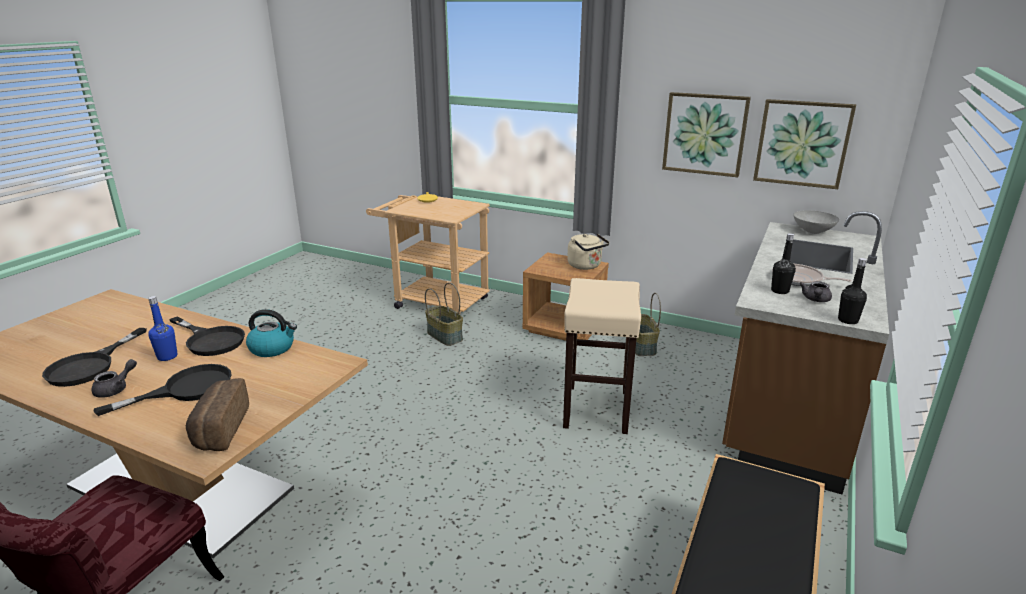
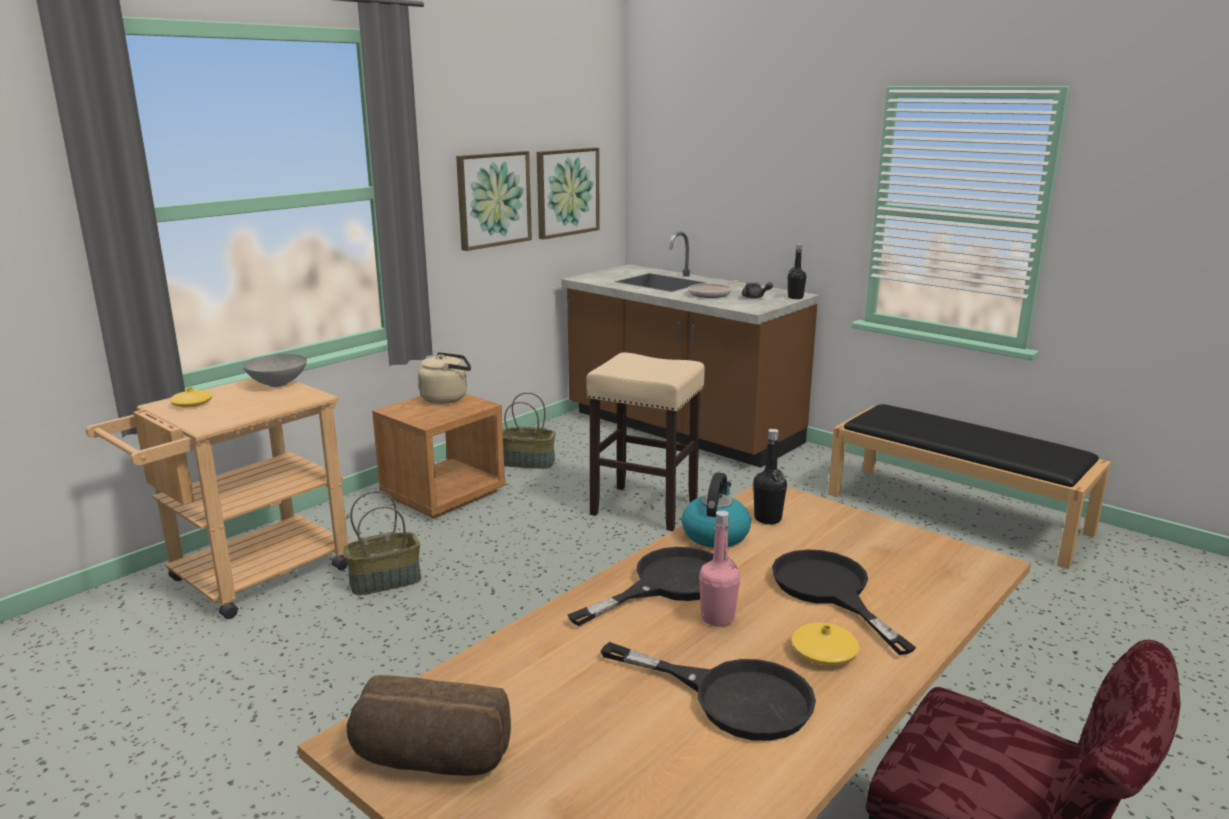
camera: 75 degrees left, 5 degrees down
grey teapot [92,359,137,398] -> yellow vase [792,623,859,665]
blue bottle [148,296,178,361] -> pink bottle [699,510,740,627]
bread [186,378,249,451] -> bread moved to [346,675,511,776]
black bottle [771,233,796,294] -> black bottle moved to [753,429,787,524]
grey bowl [793,210,839,234] -> grey bowl moved to [243,354,307,387]

